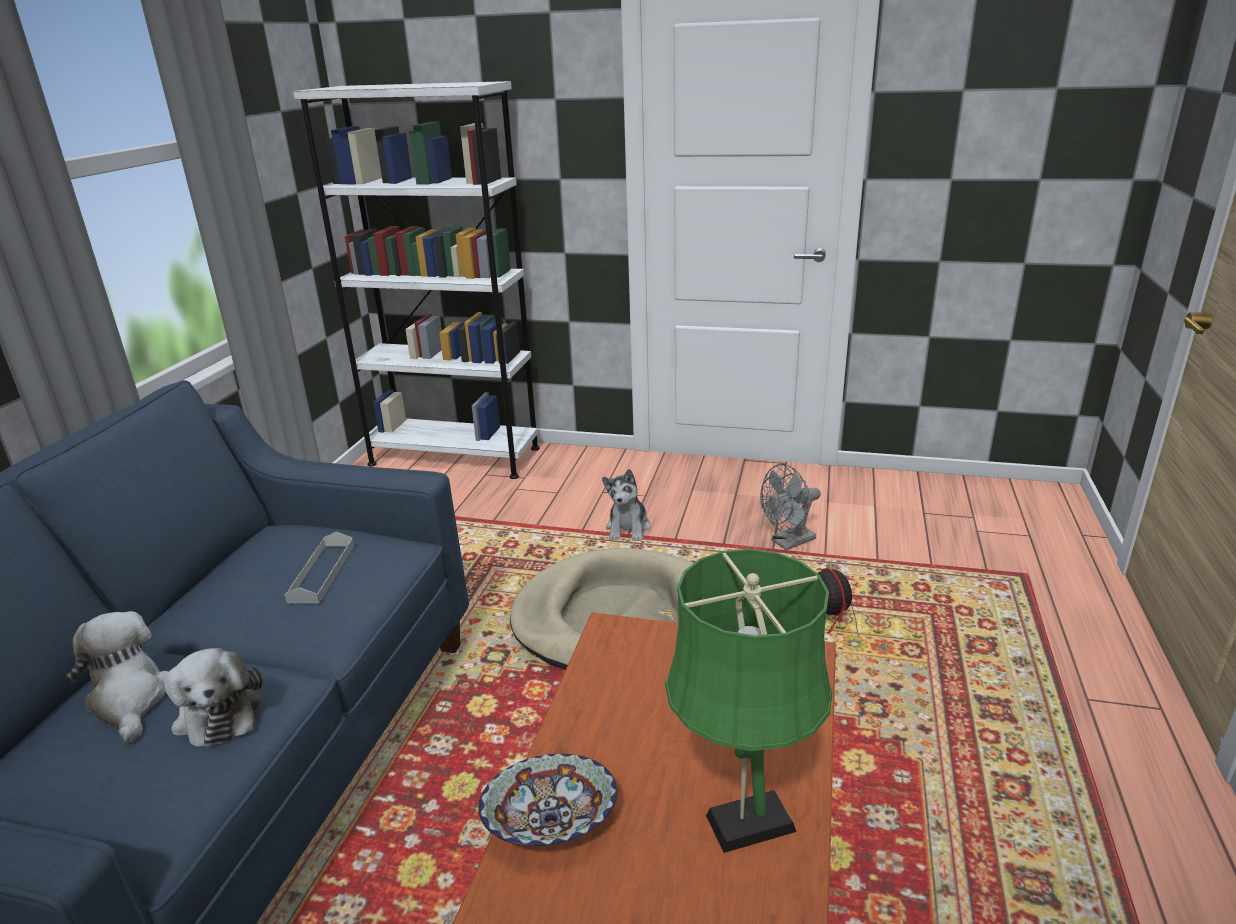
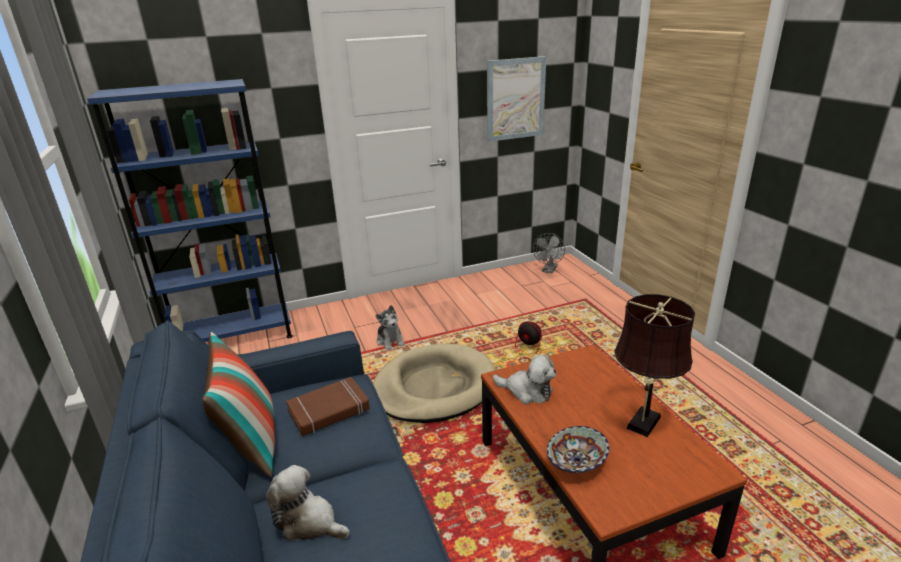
camera: 35 degrees left, 0 degrees up
plush toy [164,648,262,748] -> plush toy moved to [493,355,556,404]
grey tray [284,532,354,603] -> brown book [286,377,370,436]
white bookcase [293,81,540,479] -> blue bookcase [87,79,293,342]
green table lamp [665,549,832,853] -> brown table lamp [614,294,695,437]
grey fan [760,464,821,550] -> grey fan moved to [533,233,565,273]
none -> pillow [202,332,275,477]
none -> picture [487,56,546,142]

